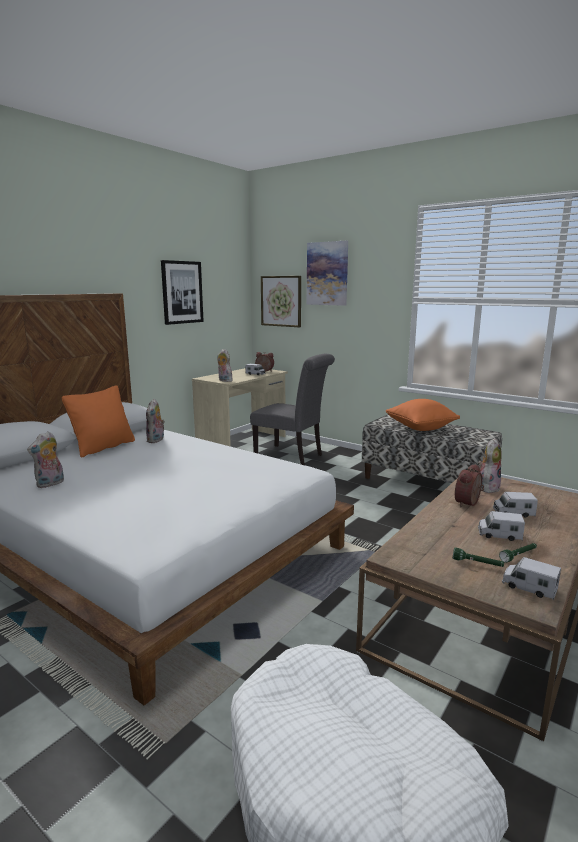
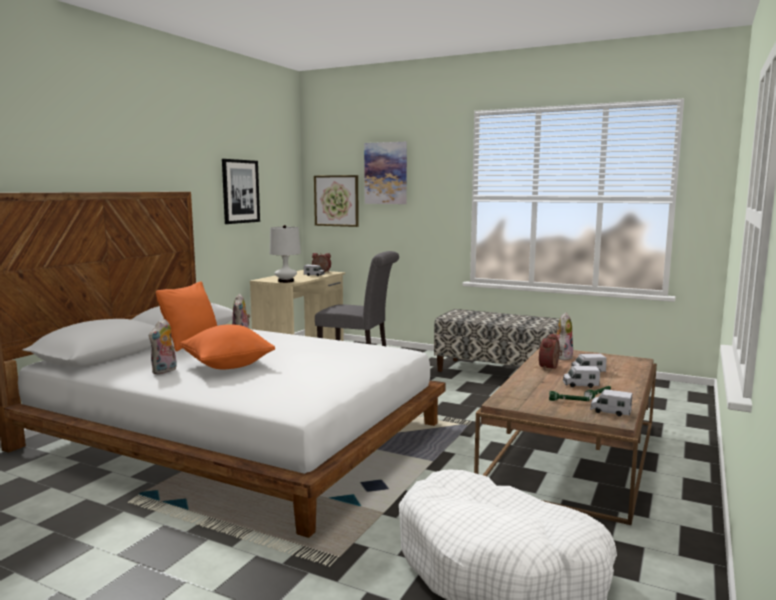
camera: 10 degrees left, 5 degrees down
plush toy [217,349,232,382] -> white table lamp [270,225,301,283]
orange pillow [386,399,460,431] -> orange pillow moved to [180,324,275,369]

